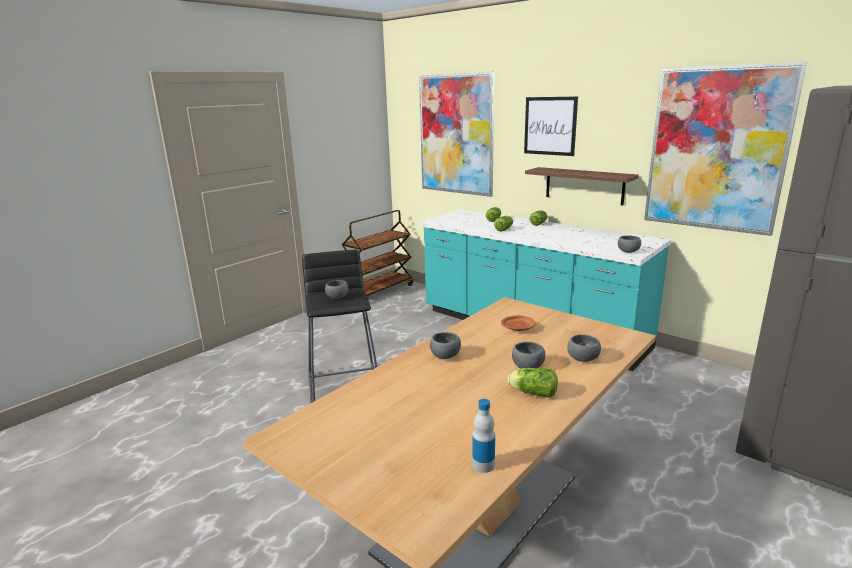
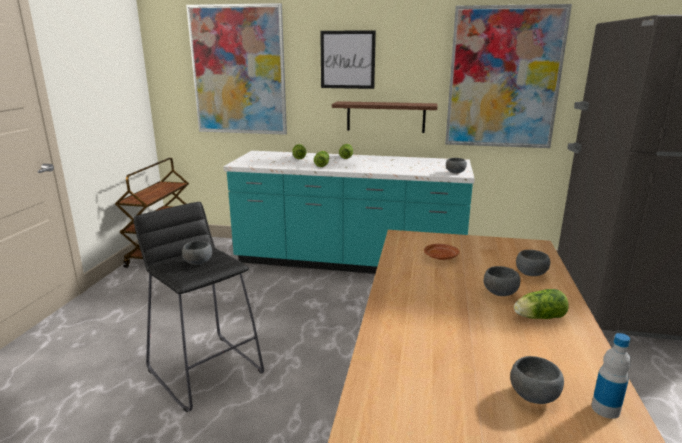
camera: 30 degrees left, 0 degrees up
grey bowl [430,332,461,359] -> grey bowl moved to [510,356,564,404]

